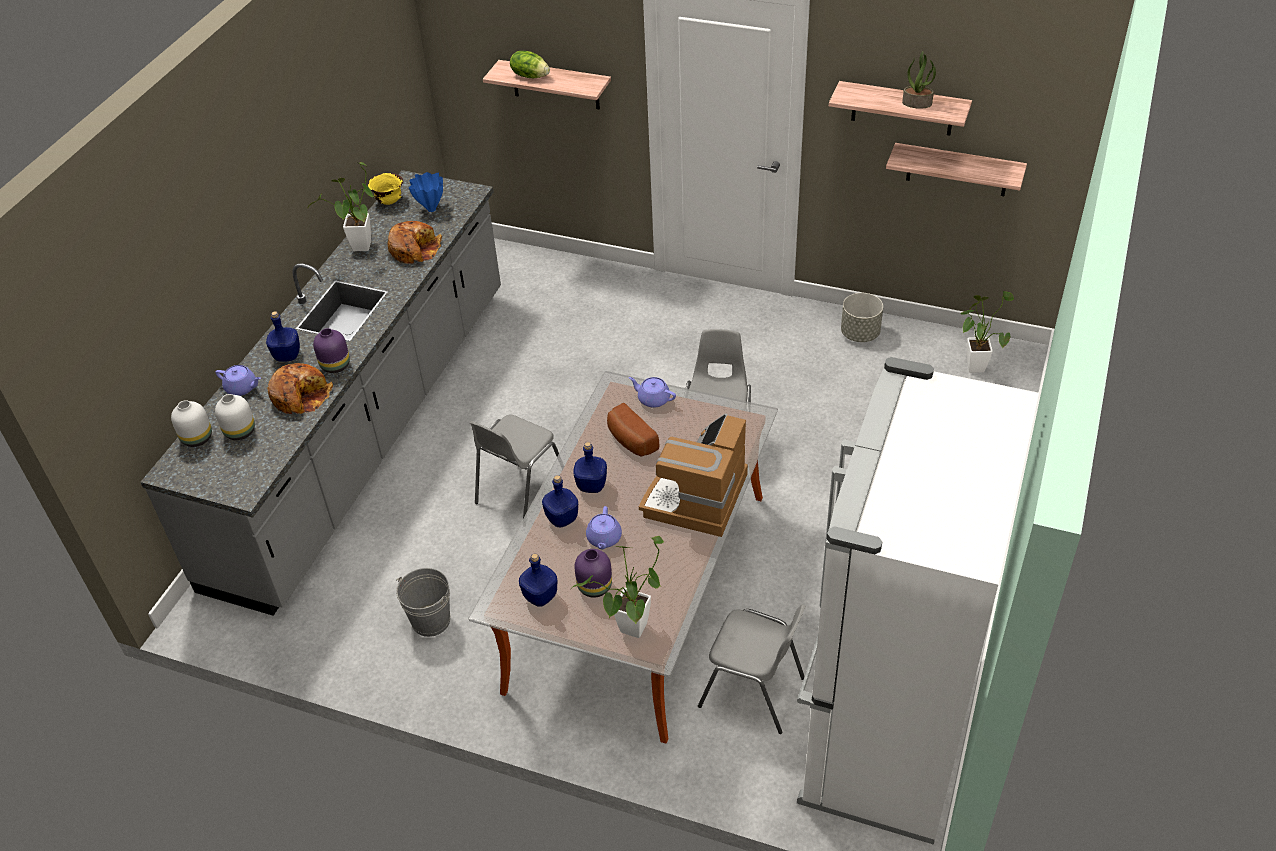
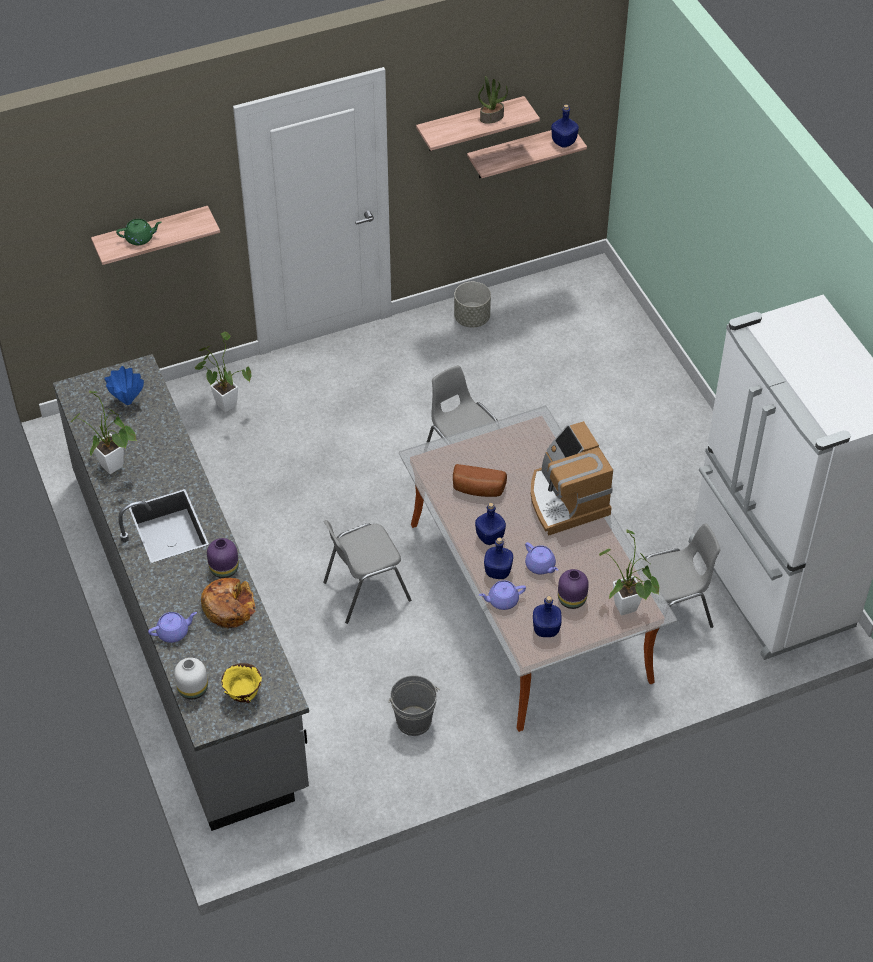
camera: 45 degrees left, 5 degrees up
white vase [215,394,255,440] -> none
blue bottle [266,311,300,362] -> blue bottle moved to [551,104,579,148]
yellow bowl [368,173,403,205] -> yellow bowl moved to [221,663,262,703]
bread [387,221,442,264] -> none
grey chair [470,415,559,518] -> grey chair turned 75 degrees clockwise [323,520,411,624]
lettuce [510,51,550,78] -> green teapot [116,219,161,245]
purple teapot [629,377,676,408] -> purple teapot moved to [479,580,526,610]
potted plant [960,291,1014,373] -> potted plant moved to [195,332,251,412]

